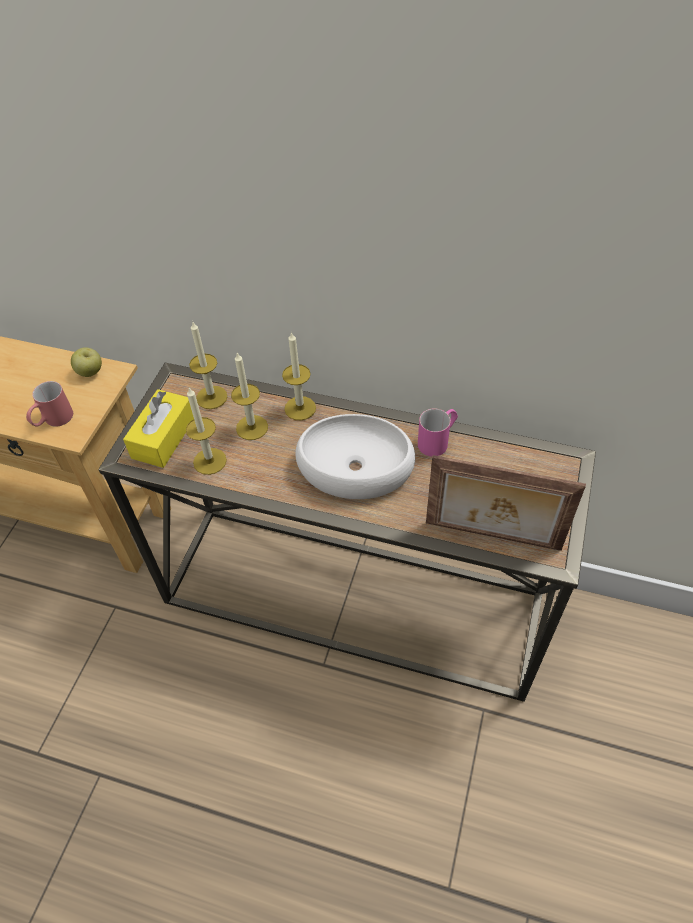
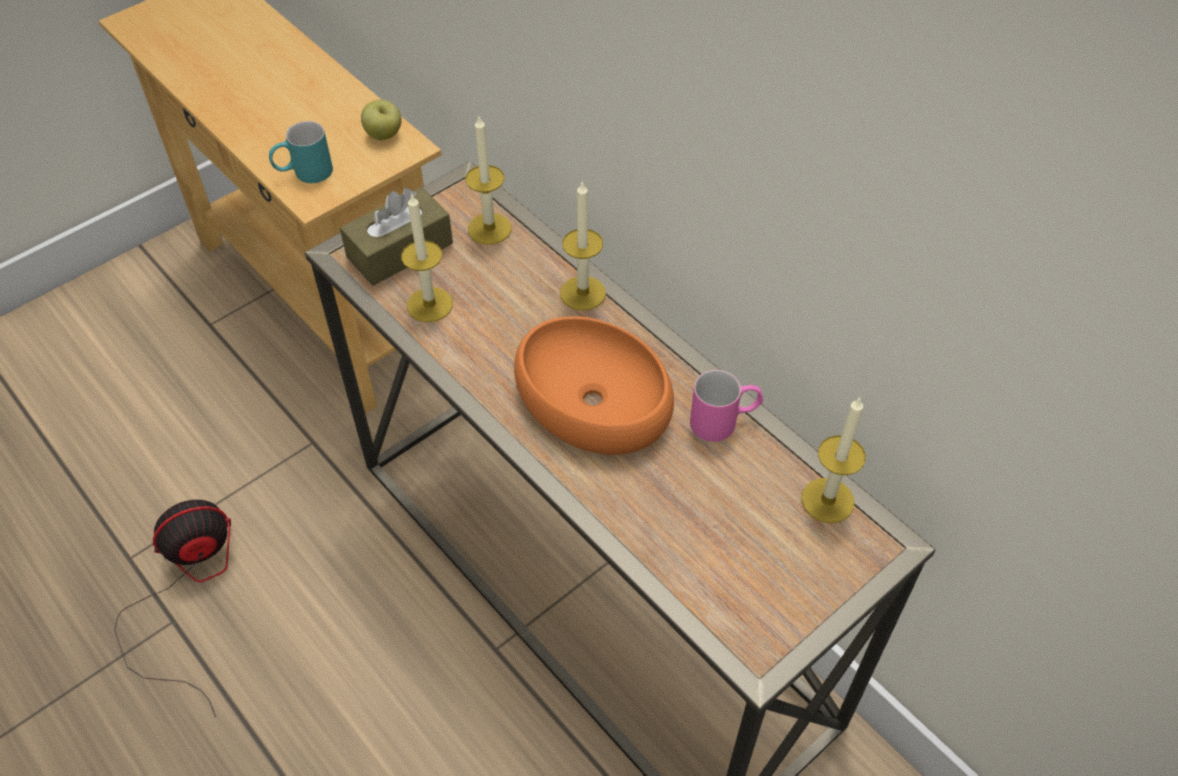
camera: 30 degrees right, 0 degrees up
red mug [26,381,73,427] -> turquoise mug [269,121,333,183]
yellow tissue box [123,389,194,468] -> brown tissue box [340,187,453,286]
candle [231,353,268,440] -> candle moved to [802,397,866,523]
white bowl [295,414,415,499] -> orange bowl [514,316,674,455]
picture frame [426,455,586,551] -> none
none -> fan [114,500,231,717]

